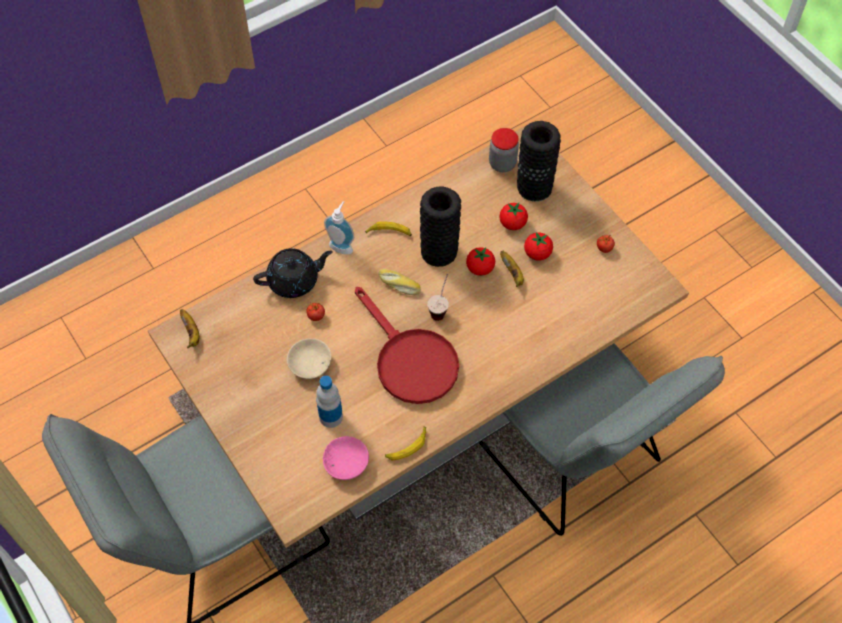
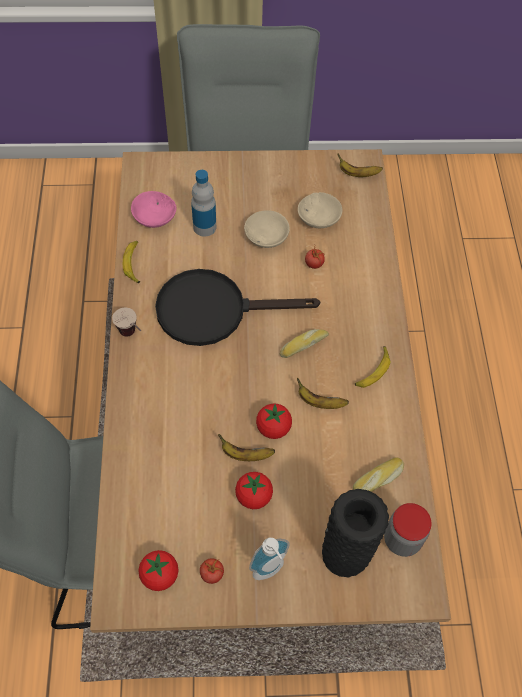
camera: 120 degrees right, 0 degrees up
black teapot [253,248,333,298] -> none
soap dispenser [324,201,354,254] -> soap dispenser moved to [249,538,290,580]
red frying pan [355,287,459,404] -> black frying pan [155,269,320,346]
black vase [420,187,461,267] -> banana [297,378,349,409]
cup [427,274,449,321] -> cup moved to [112,307,141,337]
tomato [499,203,528,230] -> tomato moved to [138,550,179,591]
none -> beige bowl [298,192,342,228]
none -> bread [353,457,404,492]

